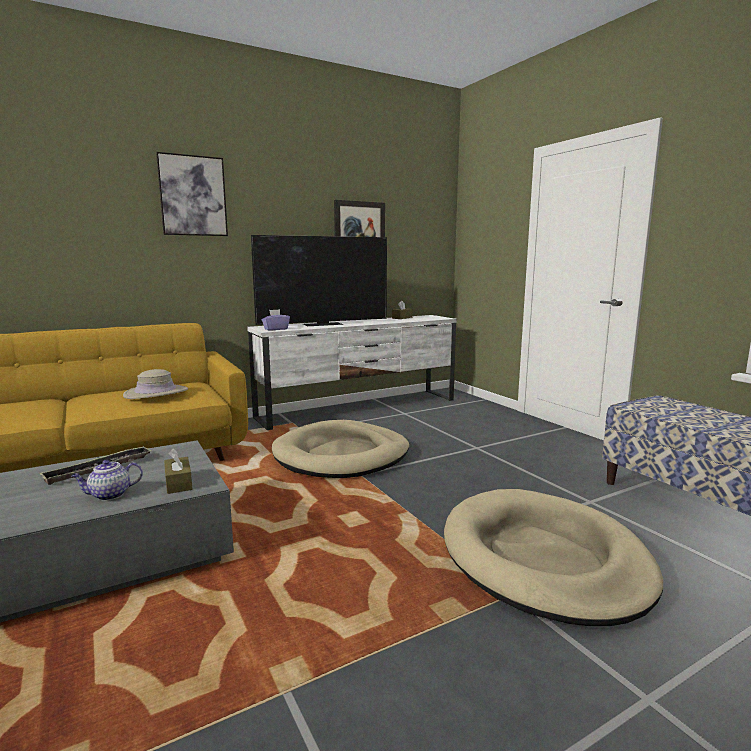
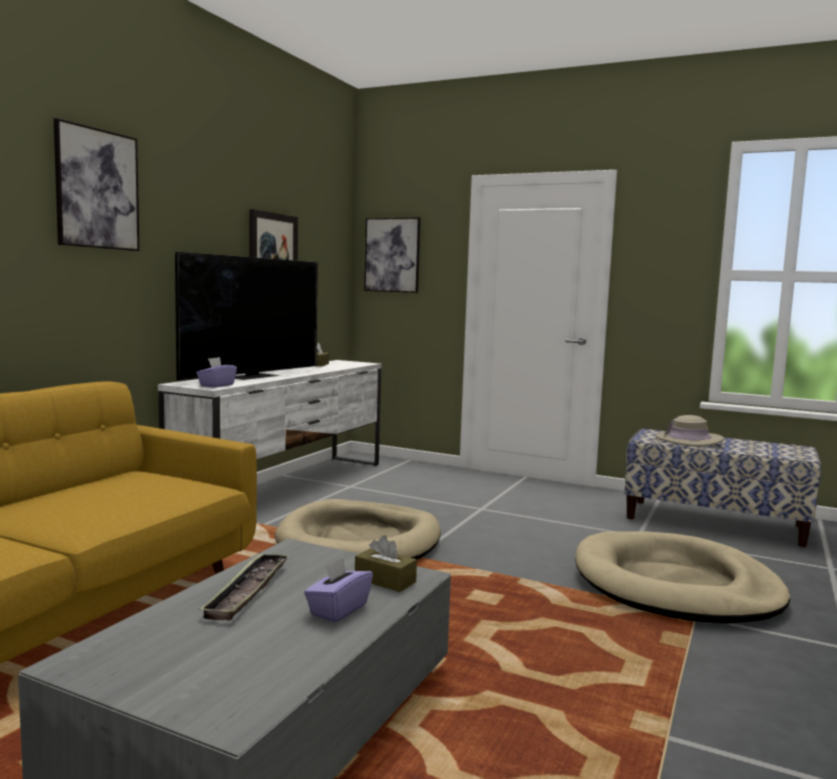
camera: 35 degrees left, 5 degrees down
teapot [71,460,143,501] -> purple tissue box [304,557,373,622]
beige hat [123,369,188,399] -> beige hat moved to [656,415,724,446]
none -> picture [364,217,420,293]

